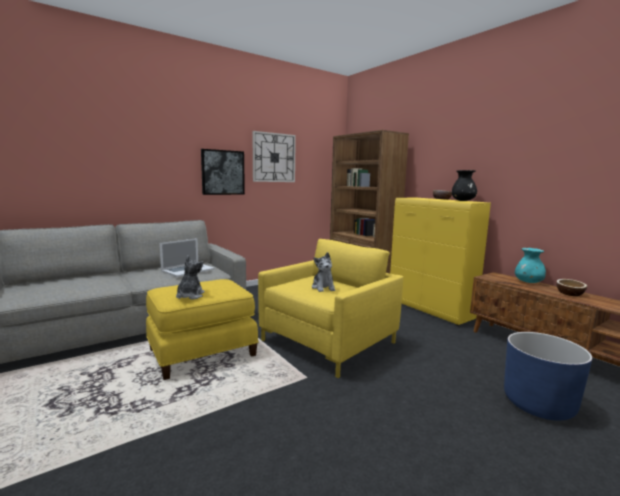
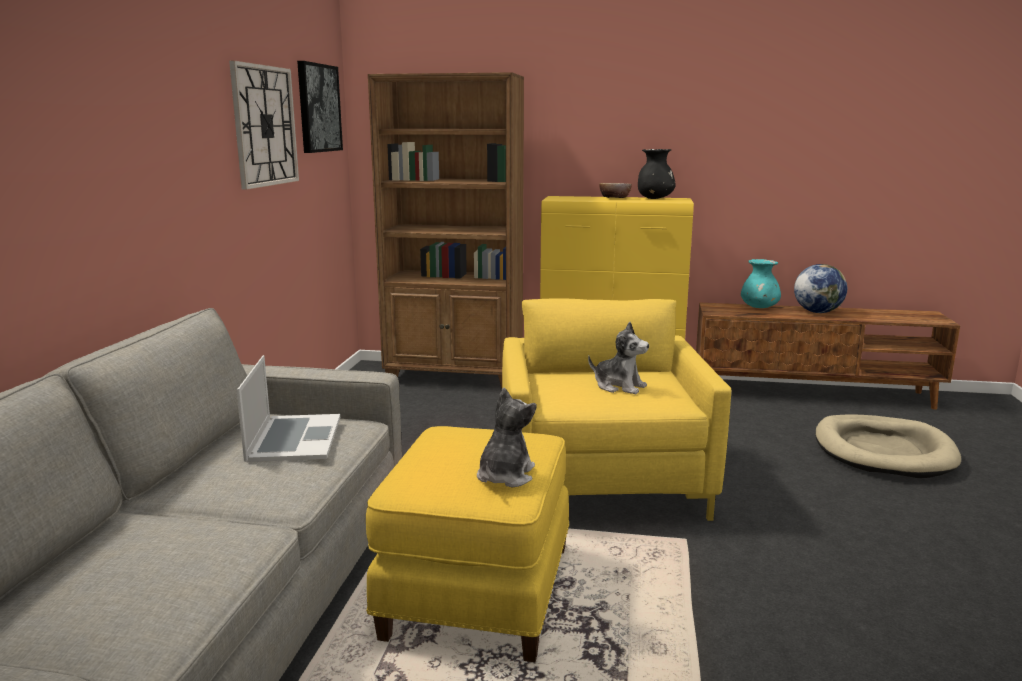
camera: 45 degrees left, 5 degrees up
plush toy [176,255,205,300] -> plush toy turned 60 degrees clockwise [477,388,537,487]
picture [201,149,245,195] -> picture moved to [297,61,343,153]
blue planter [504,332,592,421] -> beige dog bed [815,414,961,478]
bowl [556,279,587,296] -> globe [794,264,847,313]

